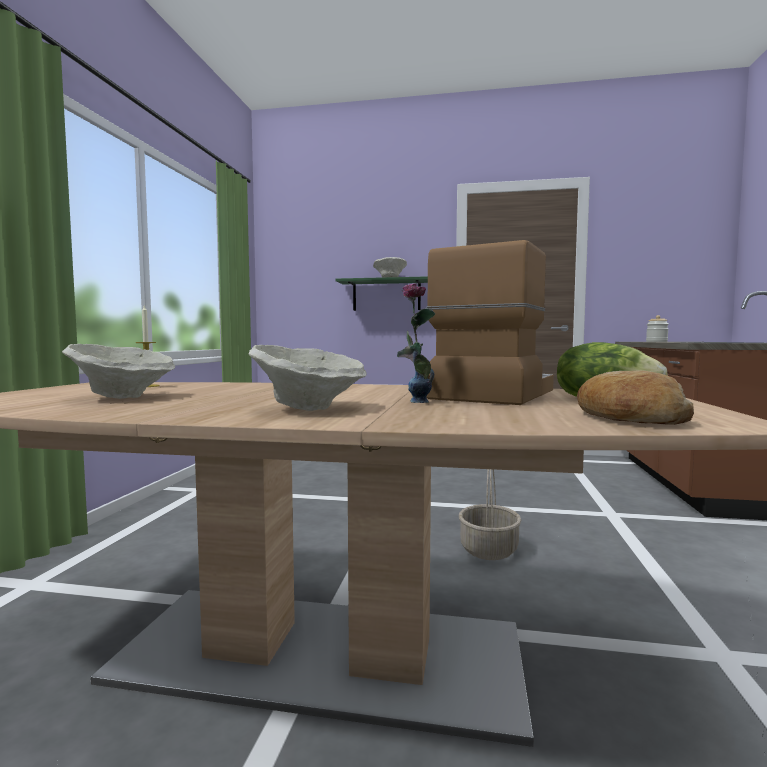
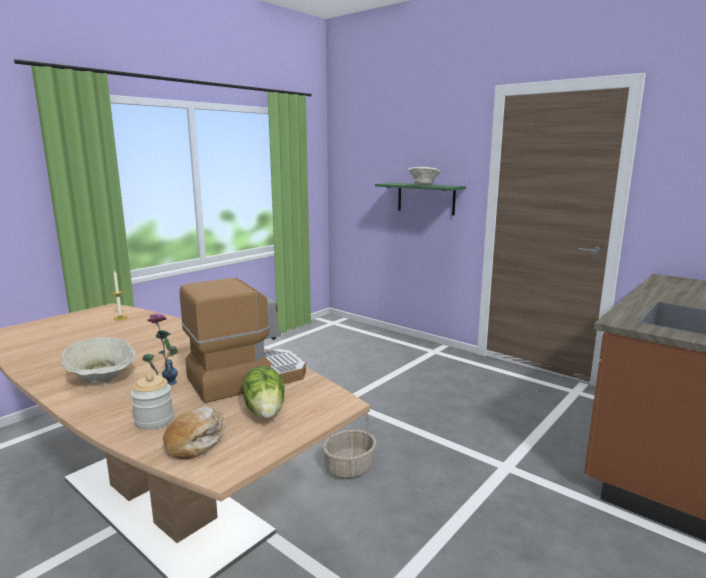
camera: 30 degrees right, 10 degrees up
beige bowl [62,344,175,399] -> none
jar [646,315,669,342] -> jar moved to [130,374,174,430]

